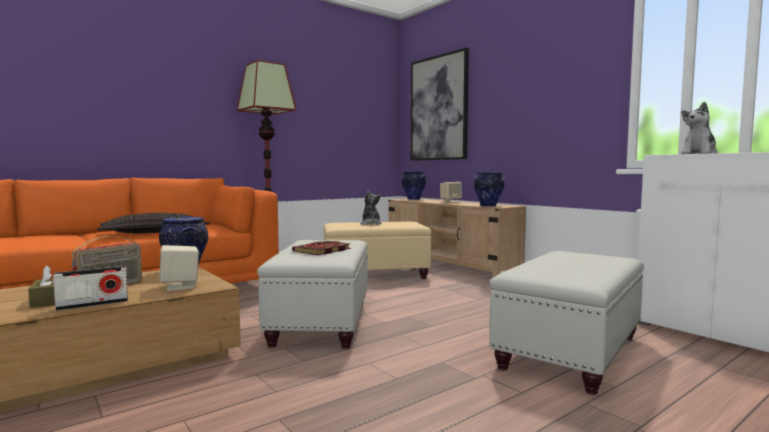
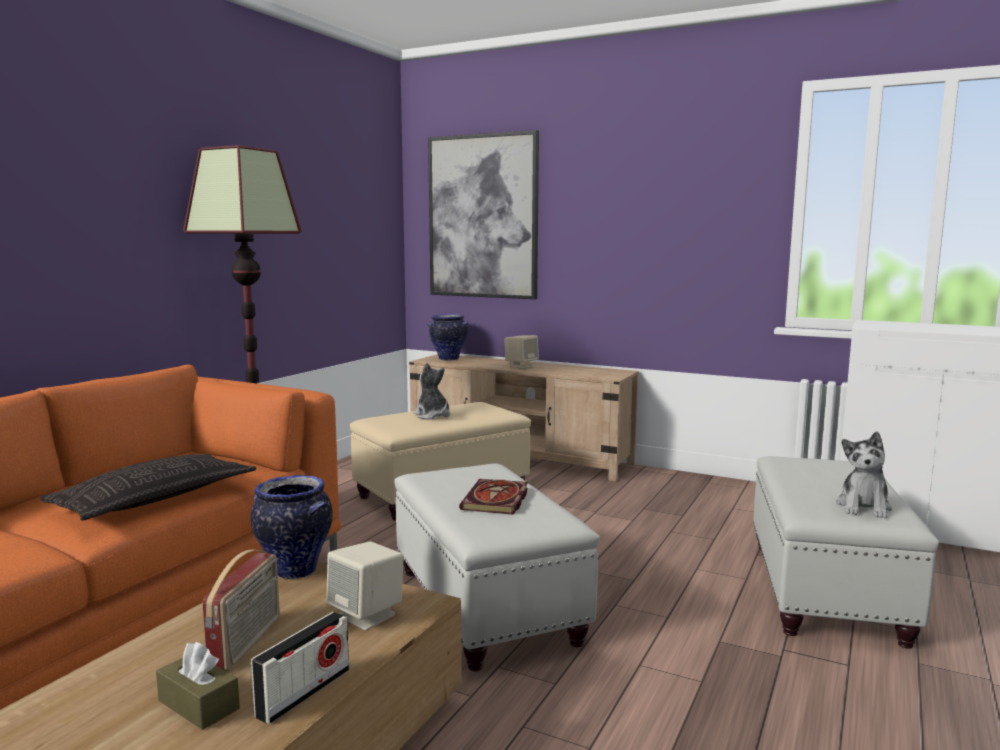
camera: 25 degrees left, 5 degrees up
vase [473,172,506,207] -> none
plush toy [681,102,718,154] -> plush toy moved to [836,432,892,518]

